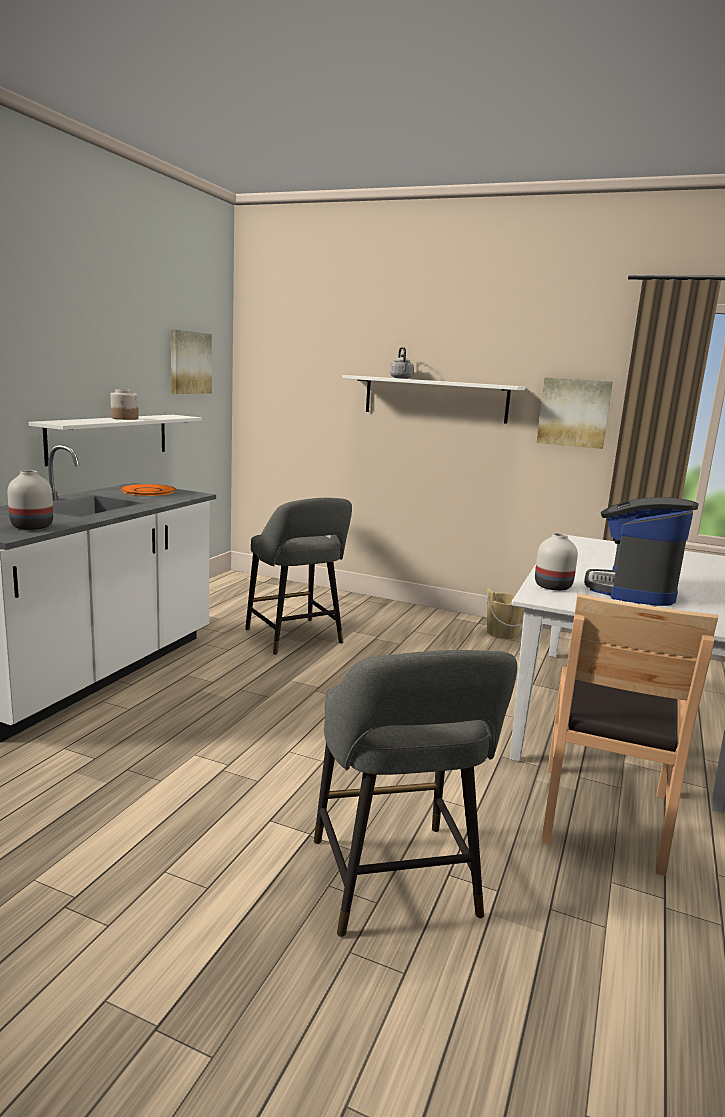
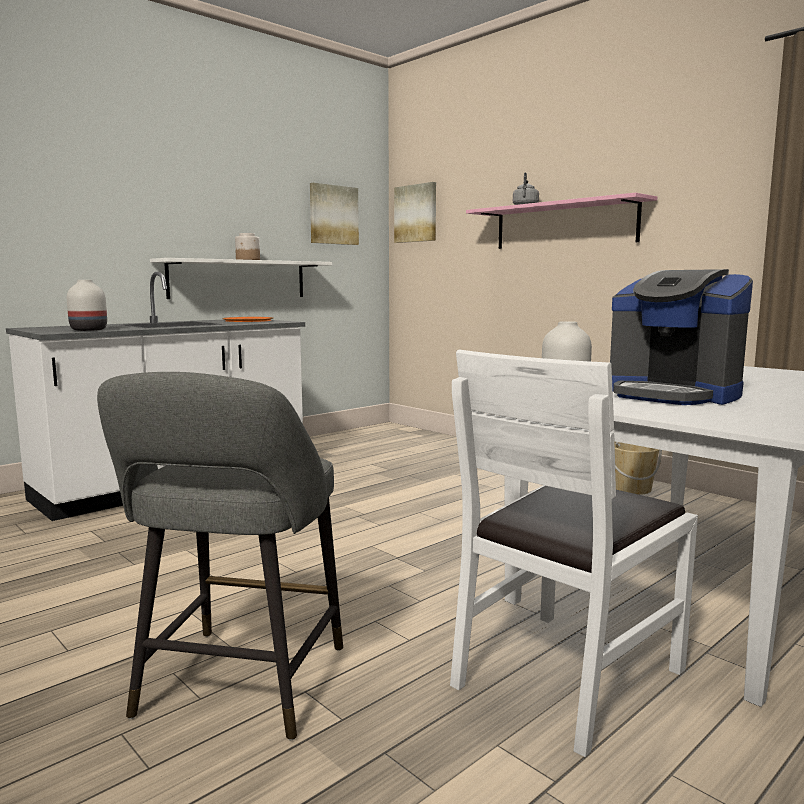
camera: 25 degrees right, 5 degrees down
grey stool [245,498,352,655] -> none
white shelf [342,375,525,424] -> pink shelf [466,192,657,249]
picture [536,377,613,449] -> picture moved to [394,182,436,243]
brown chair [541,594,718,876] -> white chair [450,350,698,757]
coffee machine [584,497,699,606] -> coffee machine turned 90 degrees counterclockwise [610,269,753,405]

